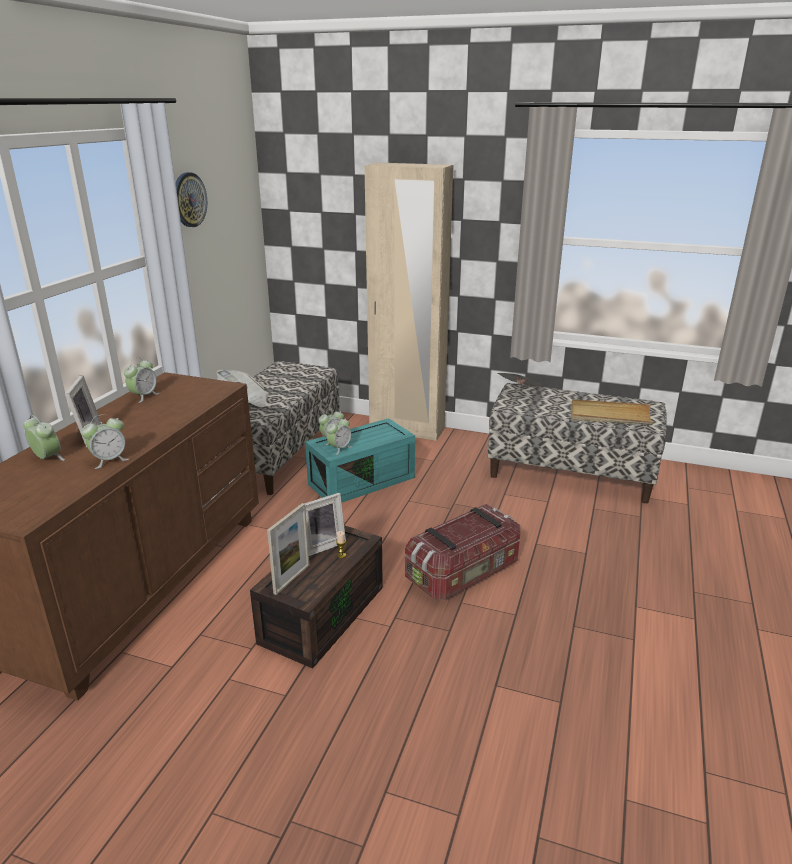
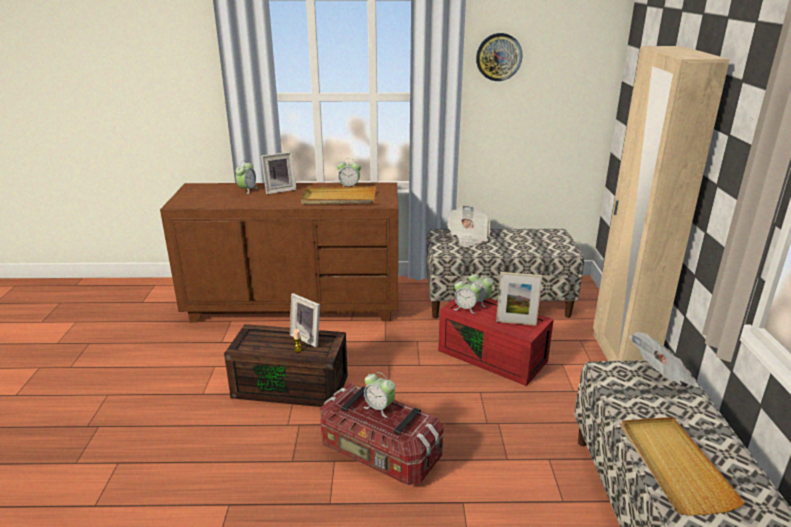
camera: 70 degrees right, 0 degrees up
alarm clock [81,414,129,469] -> alarm clock moved to [364,372,395,418]
picture frame [267,503,309,595] -> picture frame moved to [496,272,542,326]
turquoise storage box [305,418,415,503] -> red storage box [438,298,554,386]
none -> beige tray [301,186,375,205]

